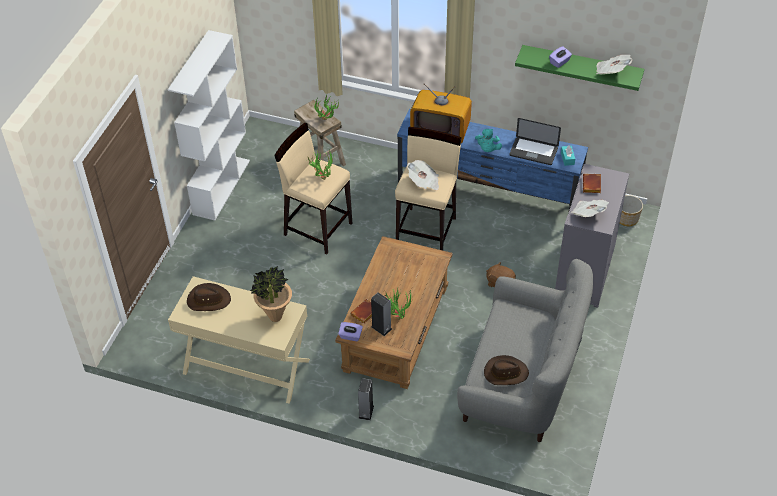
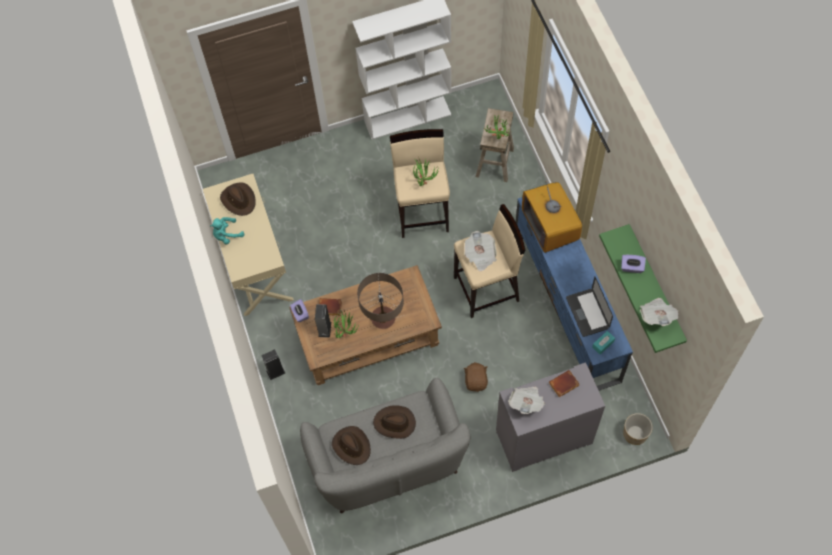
camera: 55 degrees right, 15 degrees up
potted plant [250,266,292,322] -> none
turquoise plush toy [475,129,502,152] -> turquoise plush toy moved to [210,217,244,244]
none -> table lamp [357,273,404,329]
none -> brown hat [373,405,416,439]

